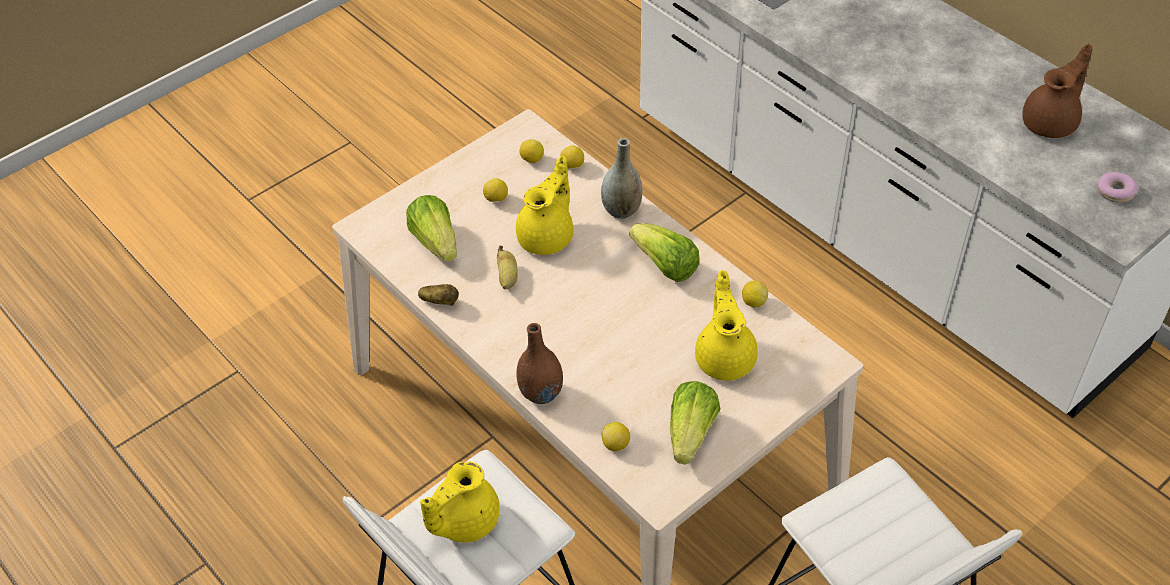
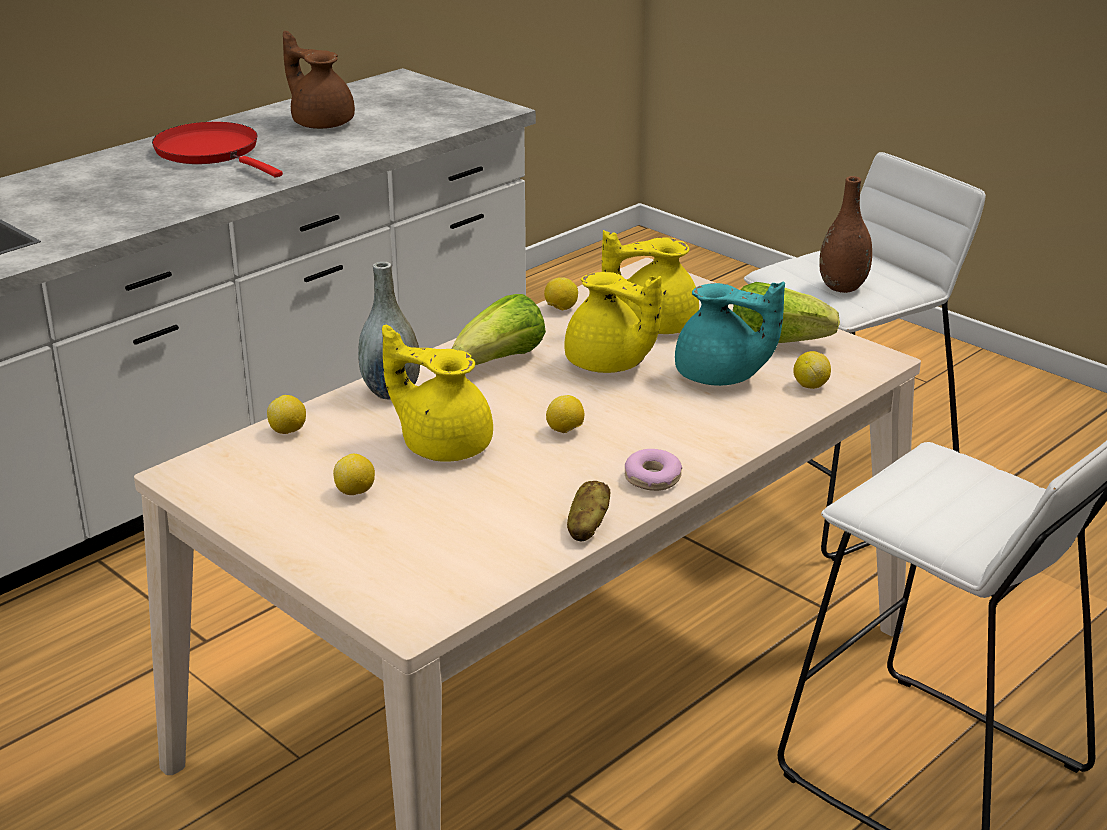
camera: 95 degrees left, 20 degrees down
lettuce [406,195,457,262] -> none
yellow teapot [420,461,499,543] -> yellow teapot moved to [564,272,662,373]
banana [497,245,518,289] -> none
brown vase [516,323,563,404] -> brown vase moved to [819,176,872,293]
lemon [519,139,544,163] -> lemon moved to [546,395,584,433]
donut [1097,172,1138,203] -> donut moved to [625,449,682,491]
none -> red frying pan [152,122,283,177]
none -> turquoise teapot [675,282,785,386]

